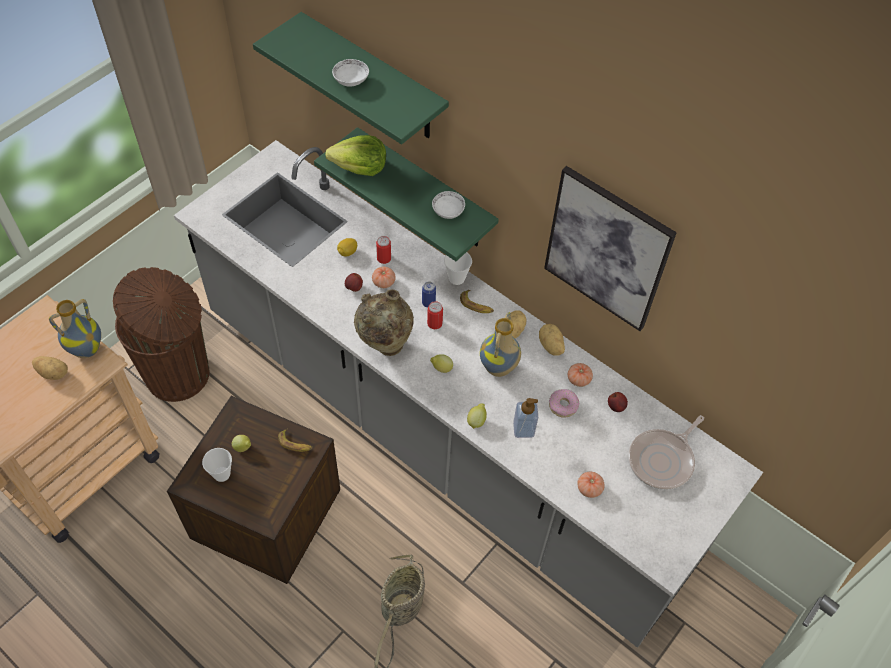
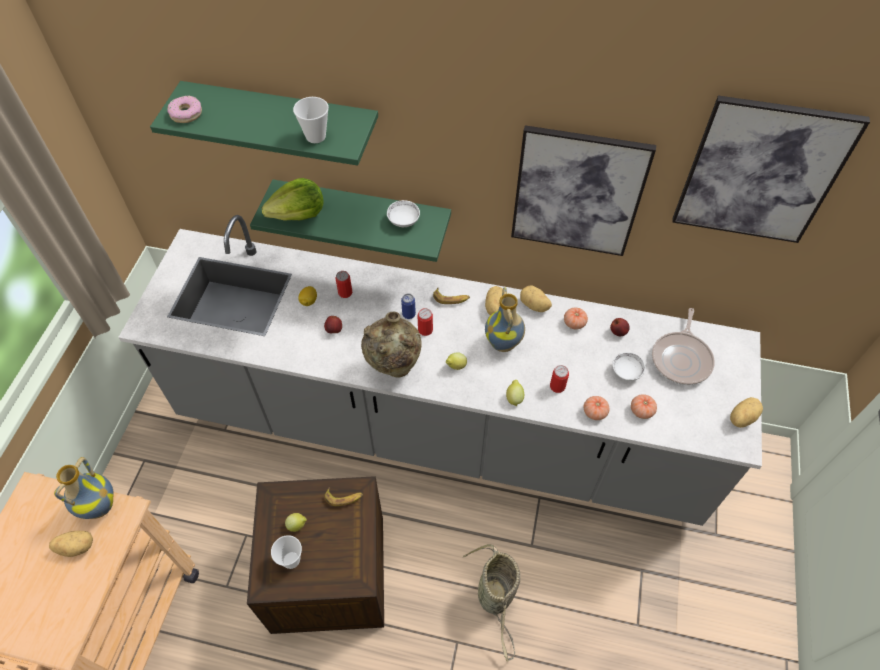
camera: 25 degrees left, 0 degrees up
brown trash can [113,267,209,402] -> none
white bowl [332,59,369,87] -> white bowl moved to [612,352,646,381]
tomato [372,267,396,288] -> tomato moved to [584,396,610,420]
cup [444,252,472,285] -> cup moved to [293,97,329,143]
soap dispenser [513,398,538,438] -> can [550,365,569,393]
donut [549,389,579,418] -> donut moved to [167,96,202,123]
none -> picture [672,95,870,243]
none -> potato [730,397,763,428]

